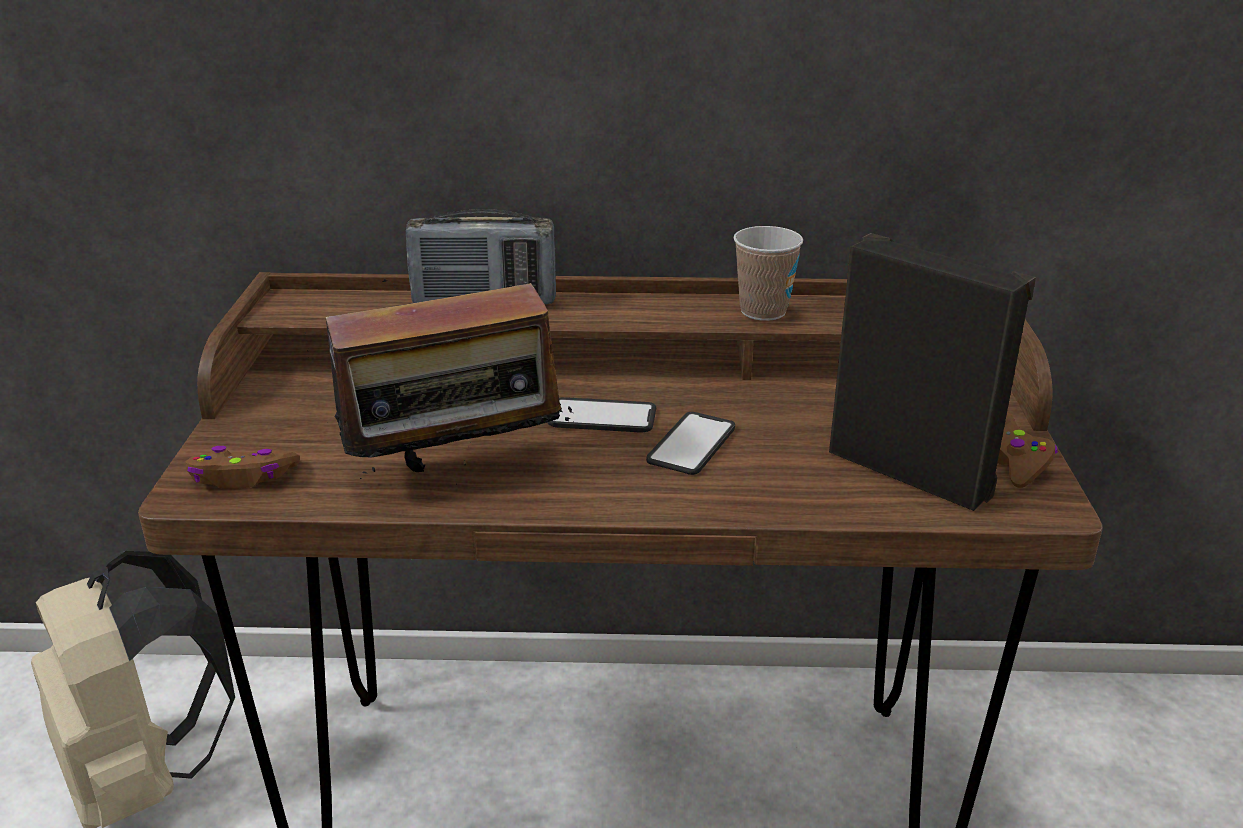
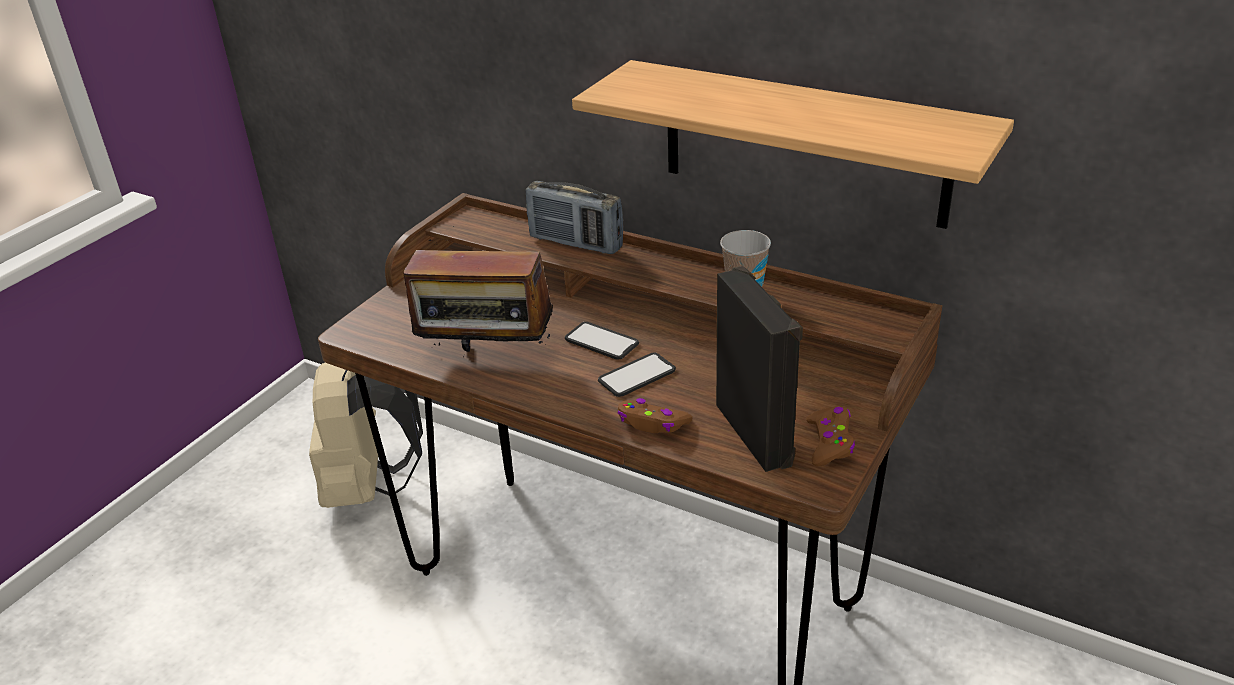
camera: 30 degrees right, 5 degrees up
brown game controller [185,446,300,489] -> brown game controller moved to [617,398,693,433]
none -> shelf [572,60,1014,229]

